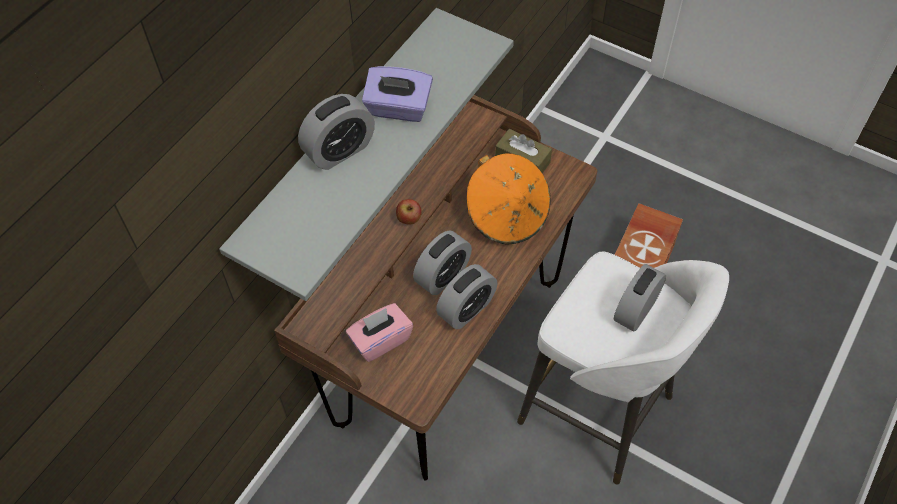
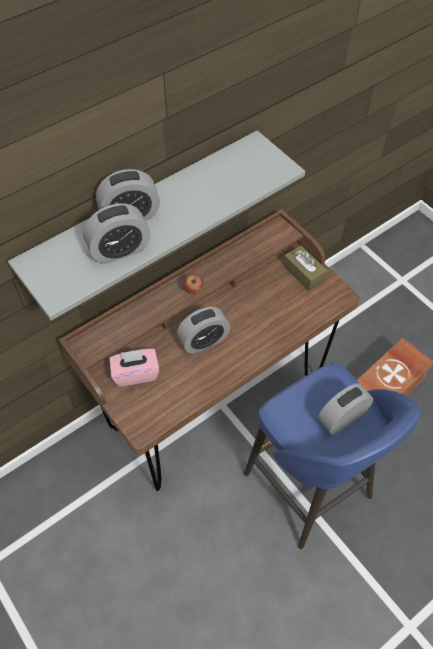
camera: 20 degrees right, 0 degrees up
purple tissue box [362,66,433,122] -> none
alarm clock [436,264,497,329] -> alarm clock moved to [83,203,150,264]
orange hat [467,153,551,245] -> none
white stool [517,252,729,484] -> blue stool [244,363,421,549]

